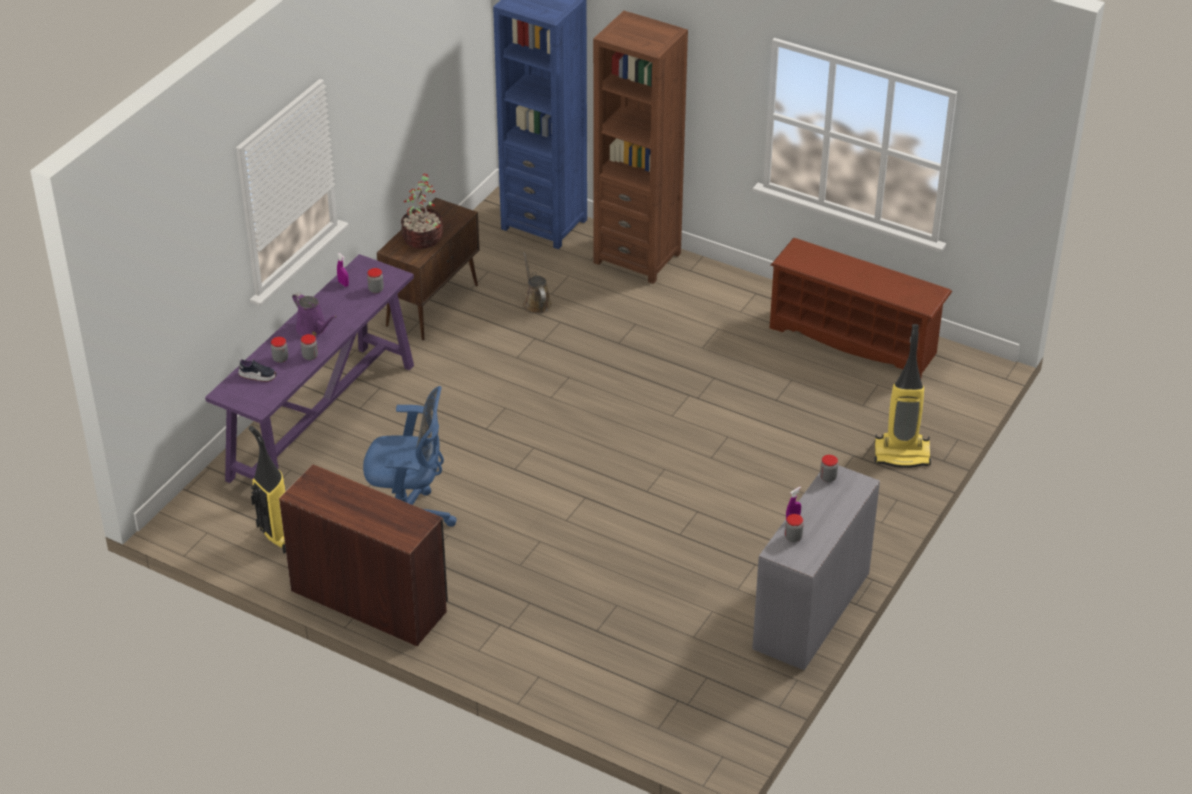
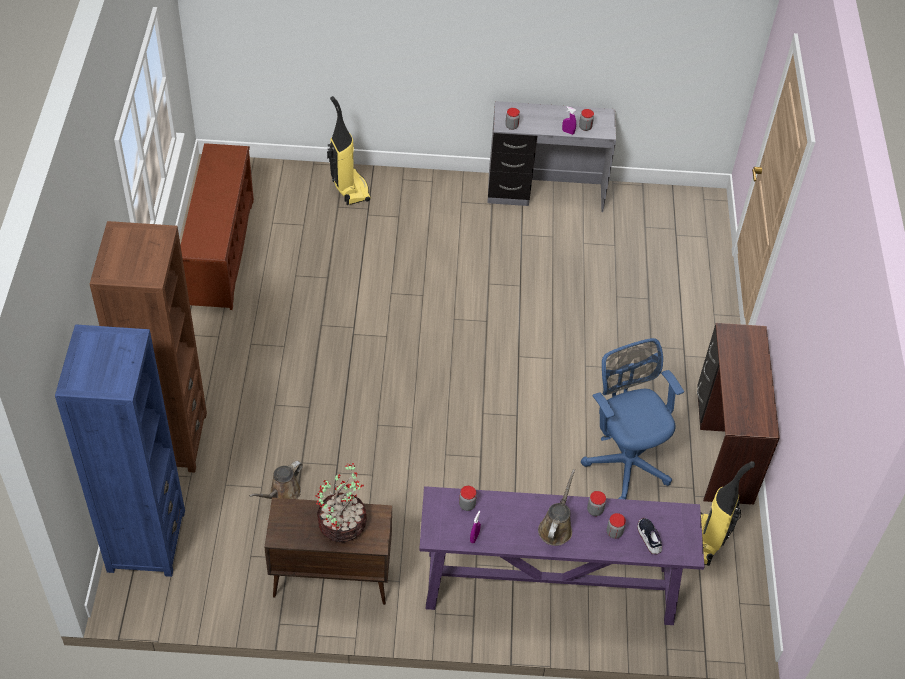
camera: 120 degrees left, 10 degrees up
purple watering can [292,292,337,337] -> brown watering can [538,469,575,546]

